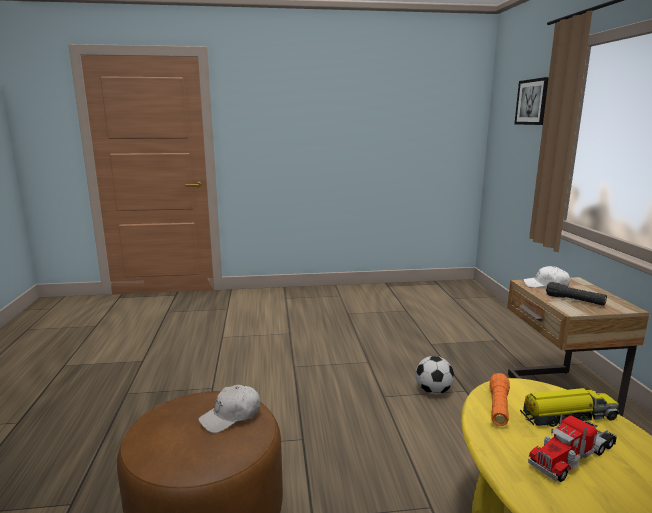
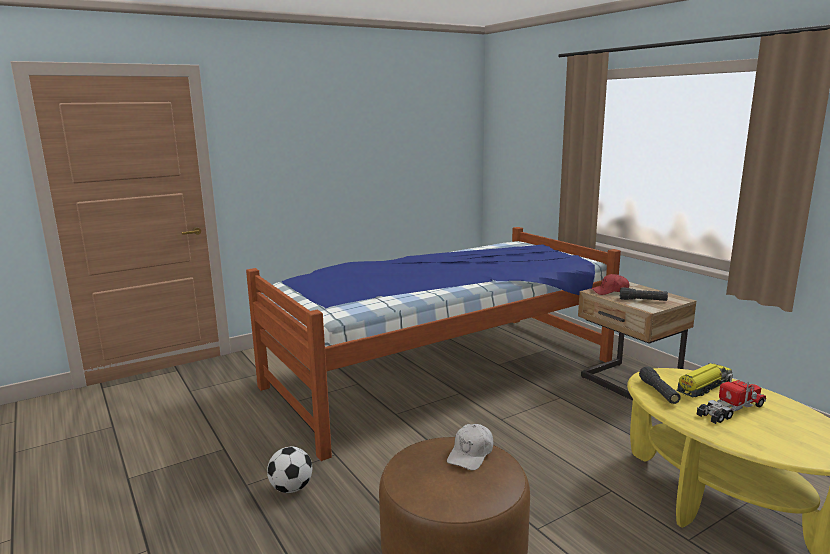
camera: 25 degrees left, 0 degrees up
football [416,356,454,394] -> football moved to [267,447,312,493]
orange flashlight [489,373,510,426] -> black flashlight [639,366,681,404]
picture [514,77,549,125] -> none
white cap [523,266,570,288] -> red cap [591,274,629,295]
toy truck [528,414,617,482] -> toy truck turned 150 degrees counterclockwise [697,375,766,424]
none -> bed [246,227,621,461]

